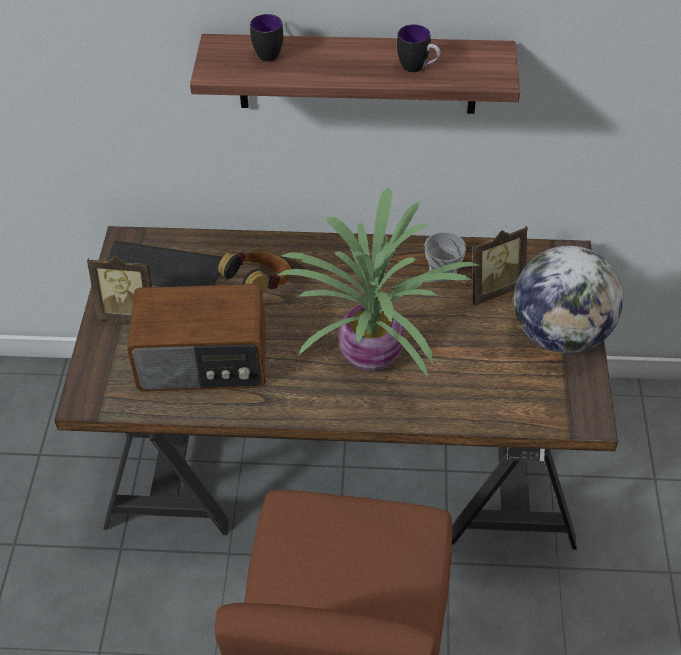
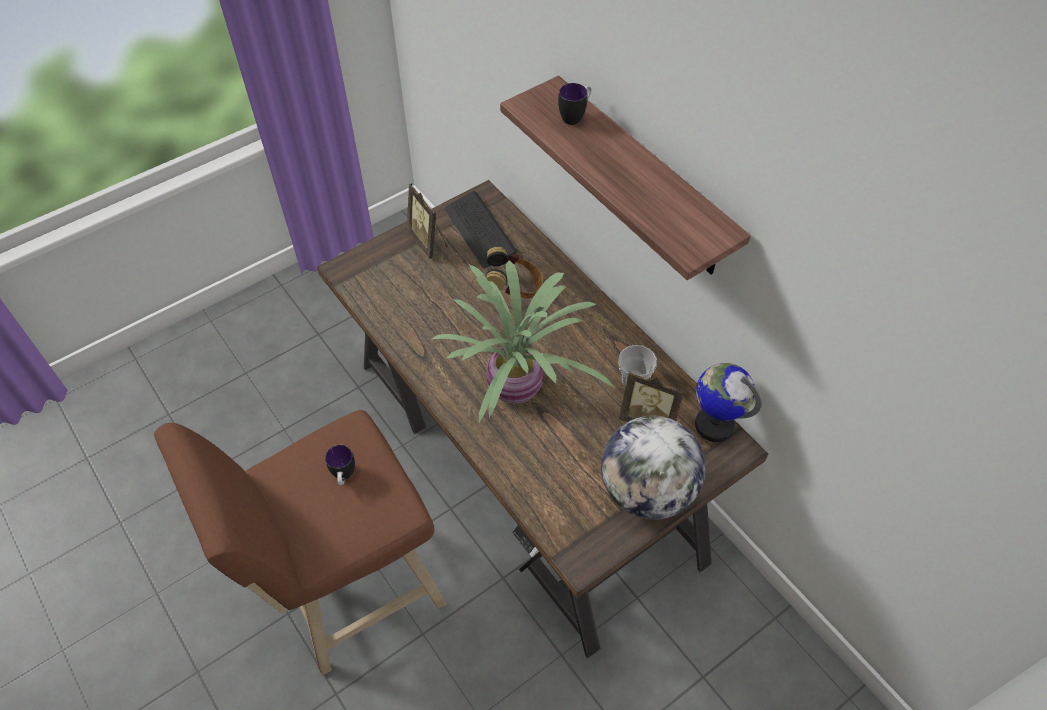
camera: 50 degrees right, 5 degrees up
radio [127,284,266,392] -> none
mug [397,24,440,72] -> mug moved to [325,445,355,486]
none -> globe [695,363,762,442]

